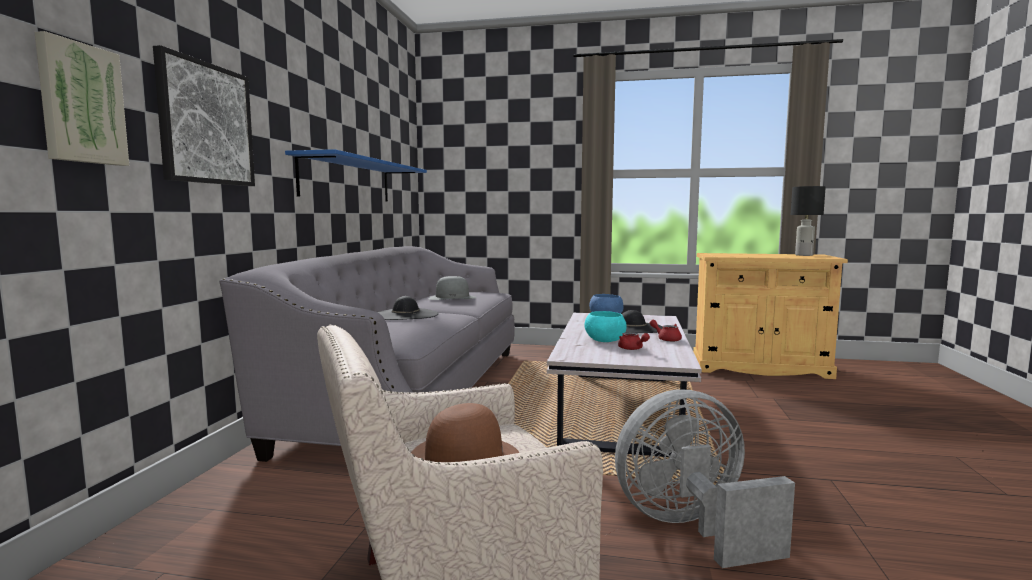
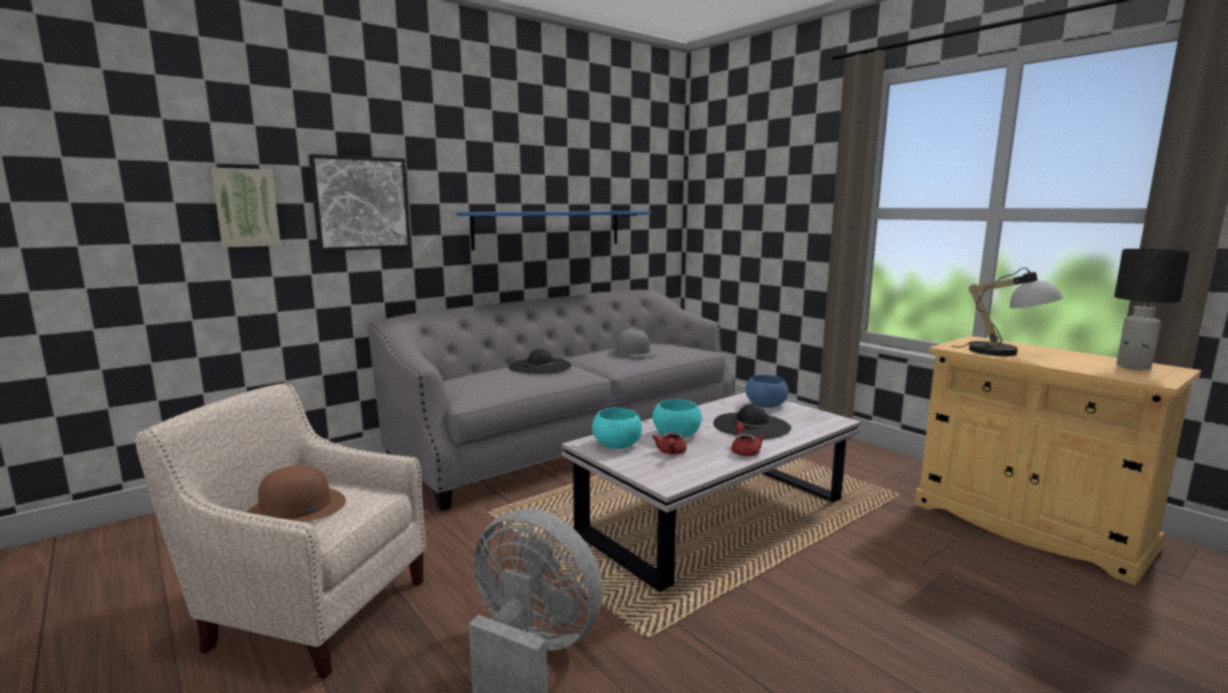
camera: 40 degrees right, 5 degrees up
none -> turquoise bowl [592,408,642,449]
none -> table lamp [951,268,1063,356]

